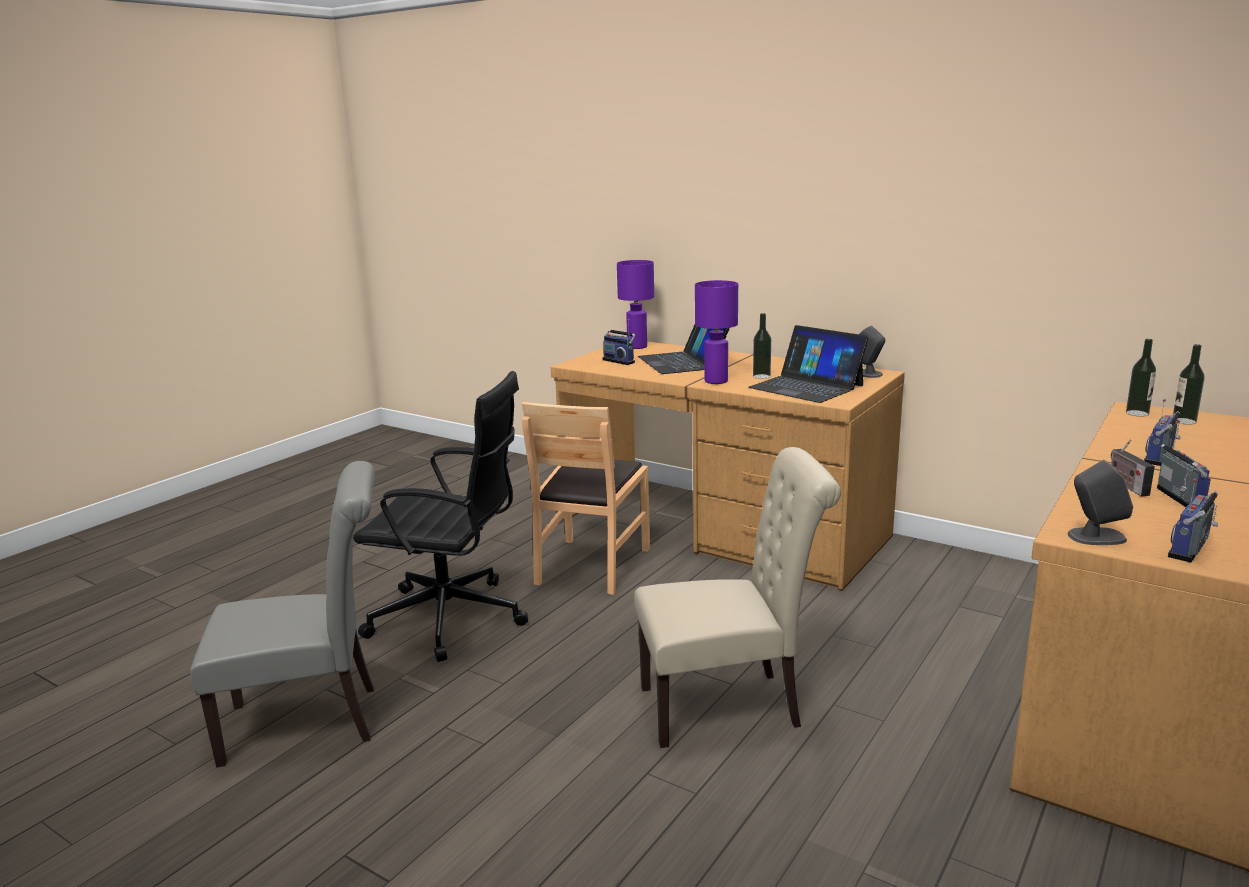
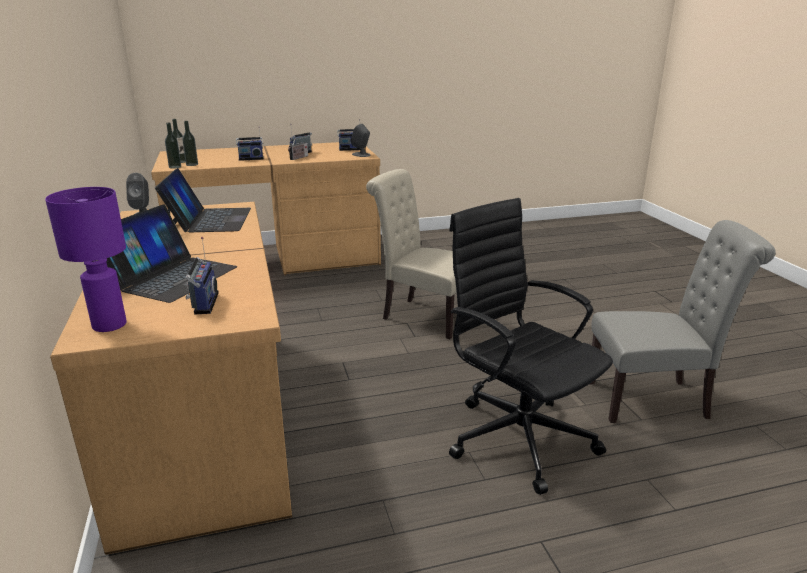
camera: 140 degrees left, 5 degrees up
grey chair [190,461,375,767] -> grey chair turned 150 degrees clockwise [590,220,776,423]
brown chair [522,402,650,595] -> none
purple table lamp [695,280,738,384] -> none
bottle [753,313,771,379] -> bottle moved to [182,121,198,166]

